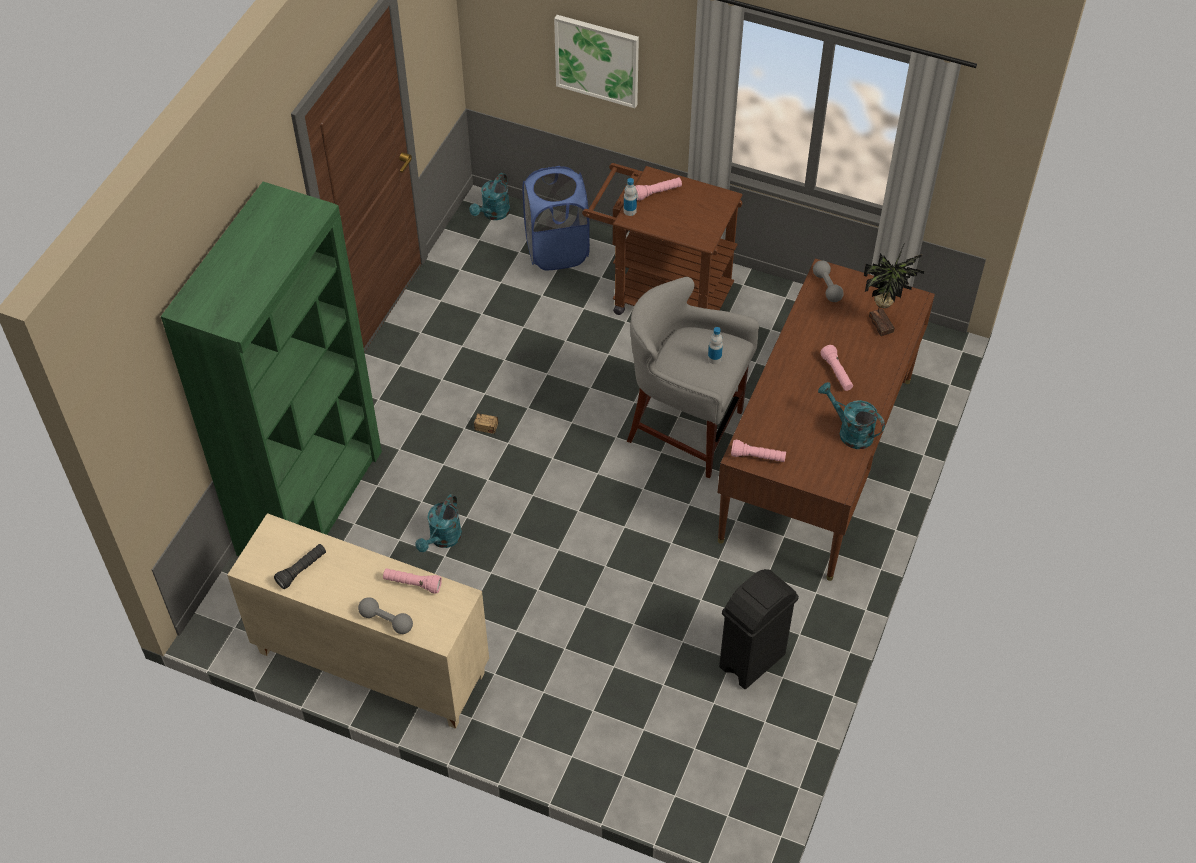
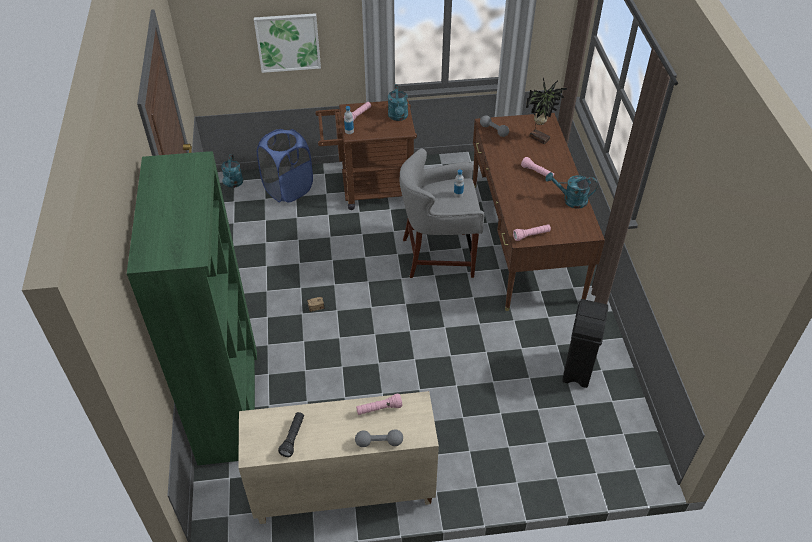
camera: 30 degrees left, 5 degrees down
turquoise watering can [415,494,462,552] -> turquoise watering can moved to [388,84,408,121]

